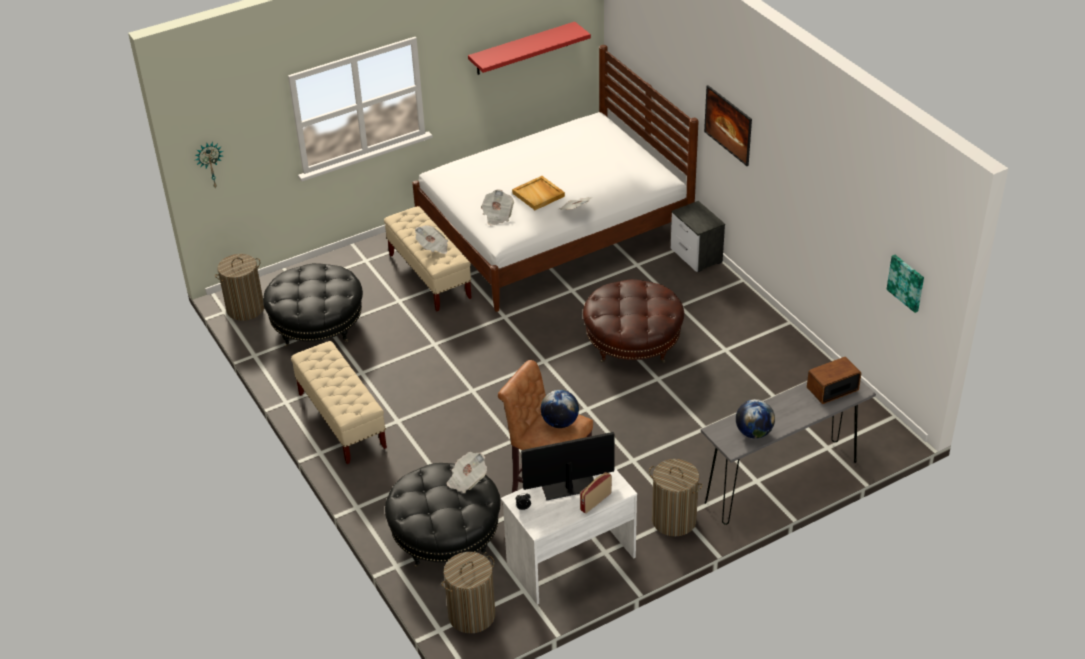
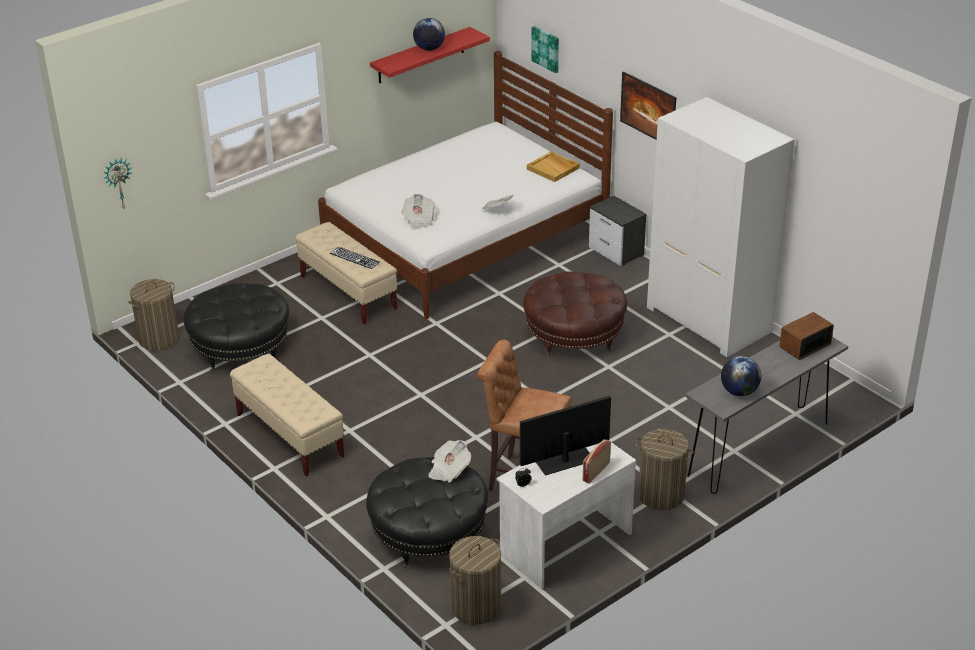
camera: 10 degrees left, 5 degrees down
newspaper [415,225,448,254] -> keyboard [330,247,380,269]
beige tray [512,176,565,210] -> beige tray moved to [527,151,580,182]
globe [541,390,579,428] -> globe moved to [413,18,445,51]
picture [886,255,924,313] -> picture moved to [531,26,559,73]
none -> white wardrobe [647,97,795,358]

